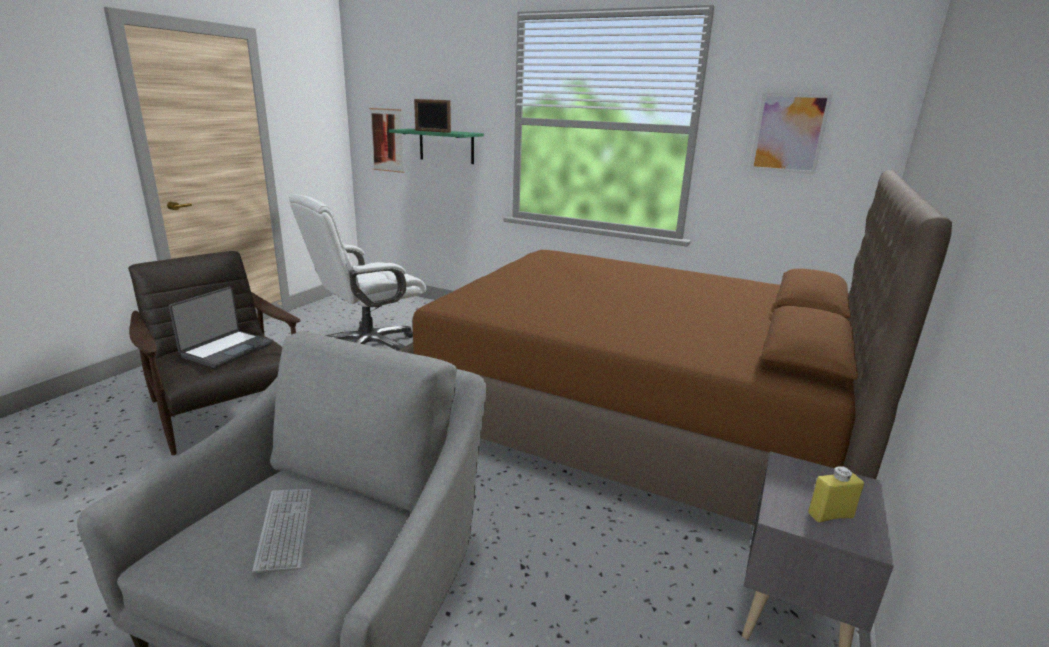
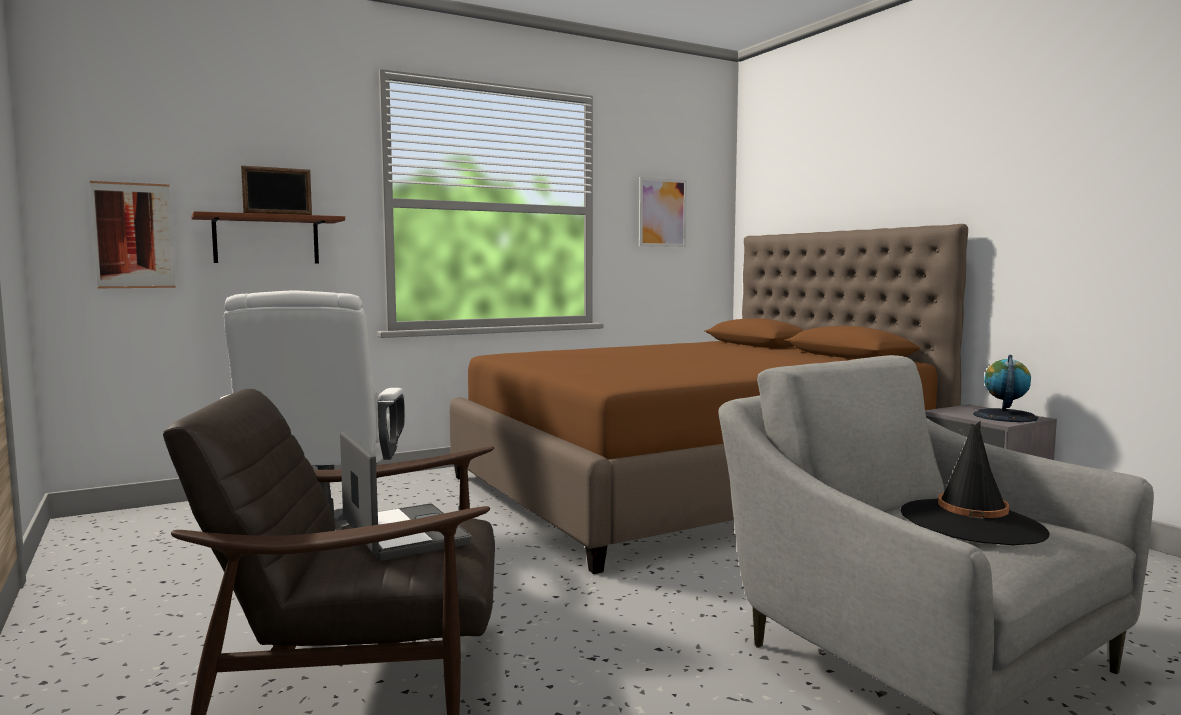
camera: 55 degrees left, 15 degrees down
keyboard [252,489,312,574] -> black hat [900,421,1050,545]
green shelf [389,129,484,164] -> brown shelf [191,211,345,263]
yellow bottle [808,466,864,522] -> globe [973,355,1038,422]

